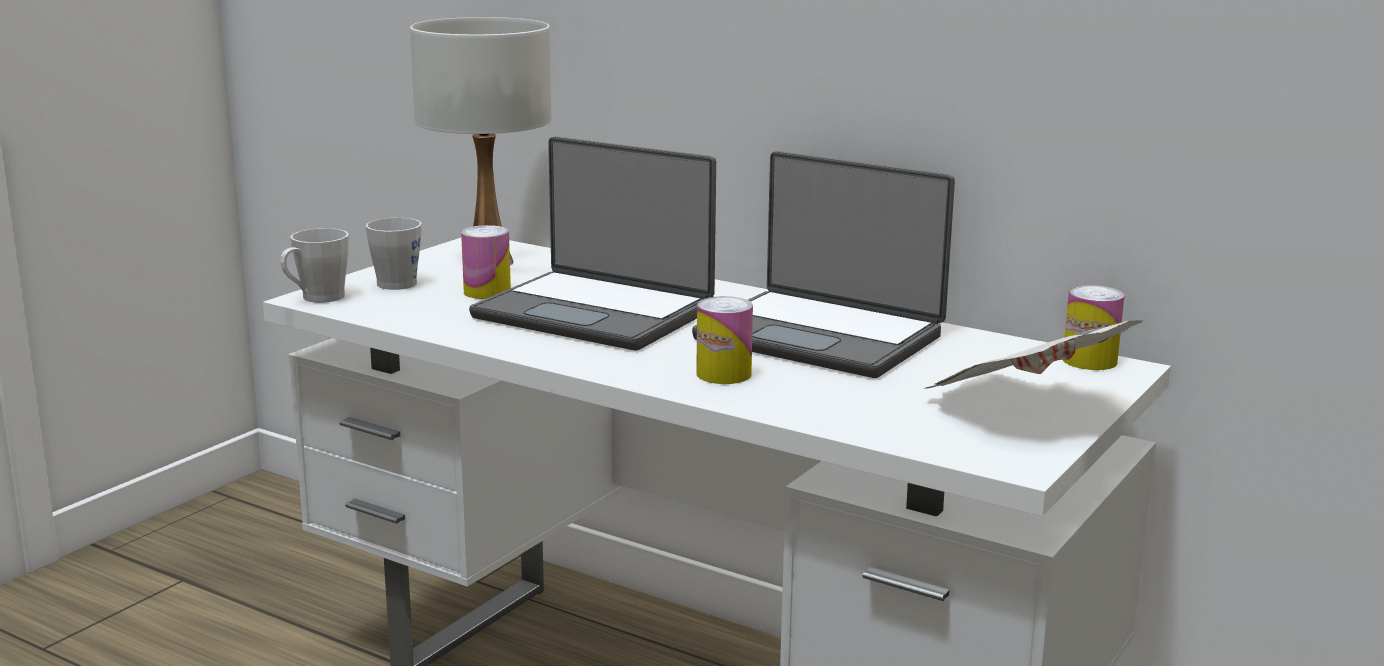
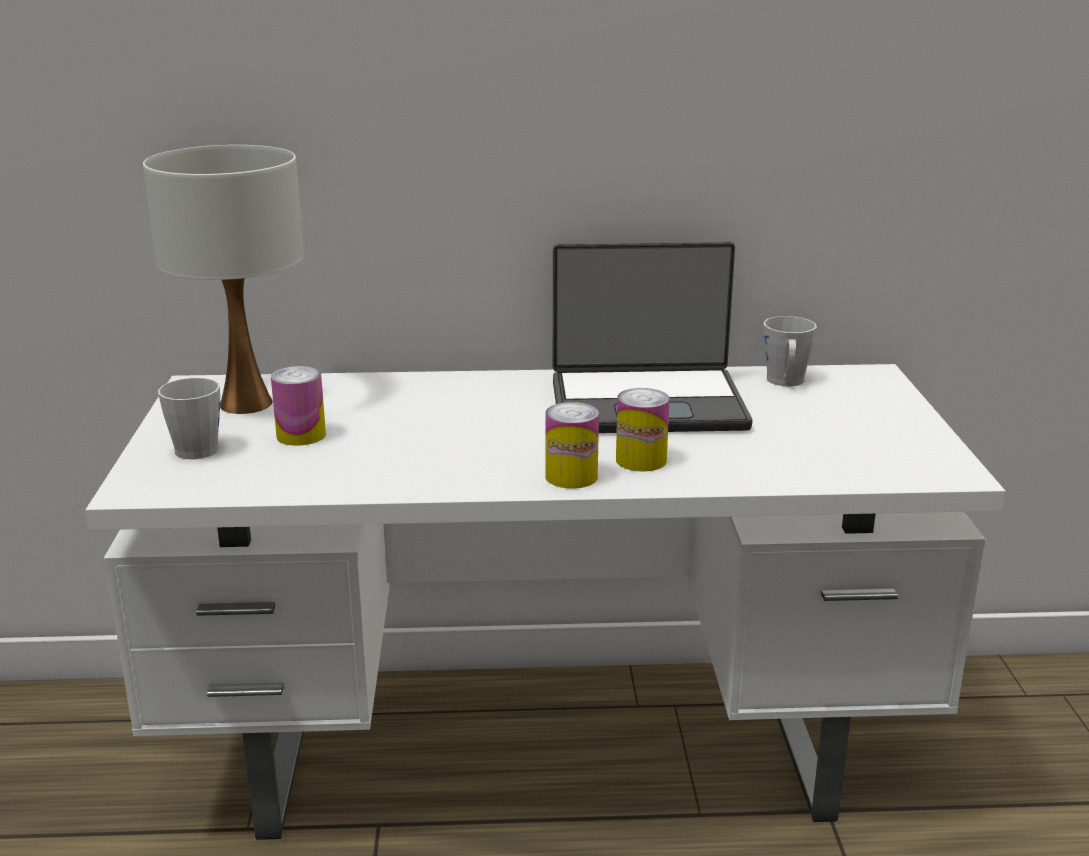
camera: 35 degrees left, 5 degrees up
grey mug [280,228,349,303] -> grey mug moved to [764,316,817,387]
laptop [469,136,716,350] -> none
newspaper [923,320,1143,389] -> none
can [1063,285,1125,370] -> can moved to [546,402,599,489]

